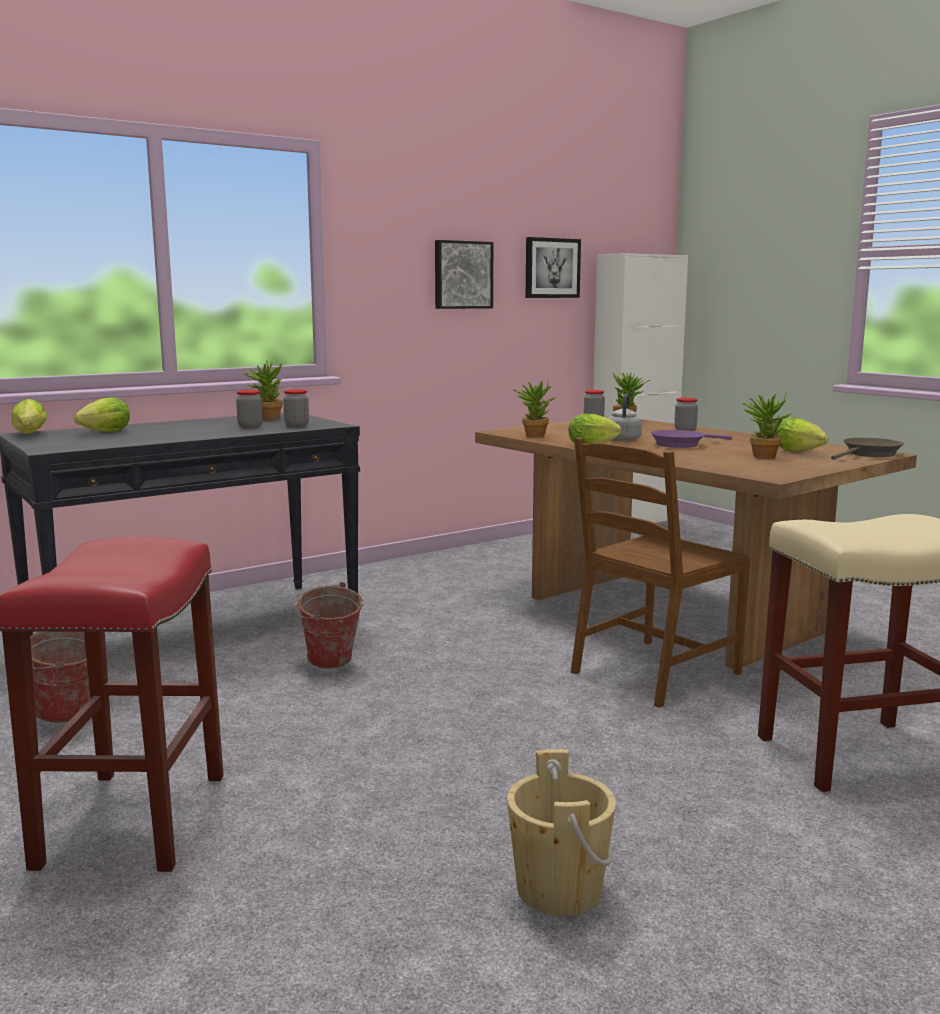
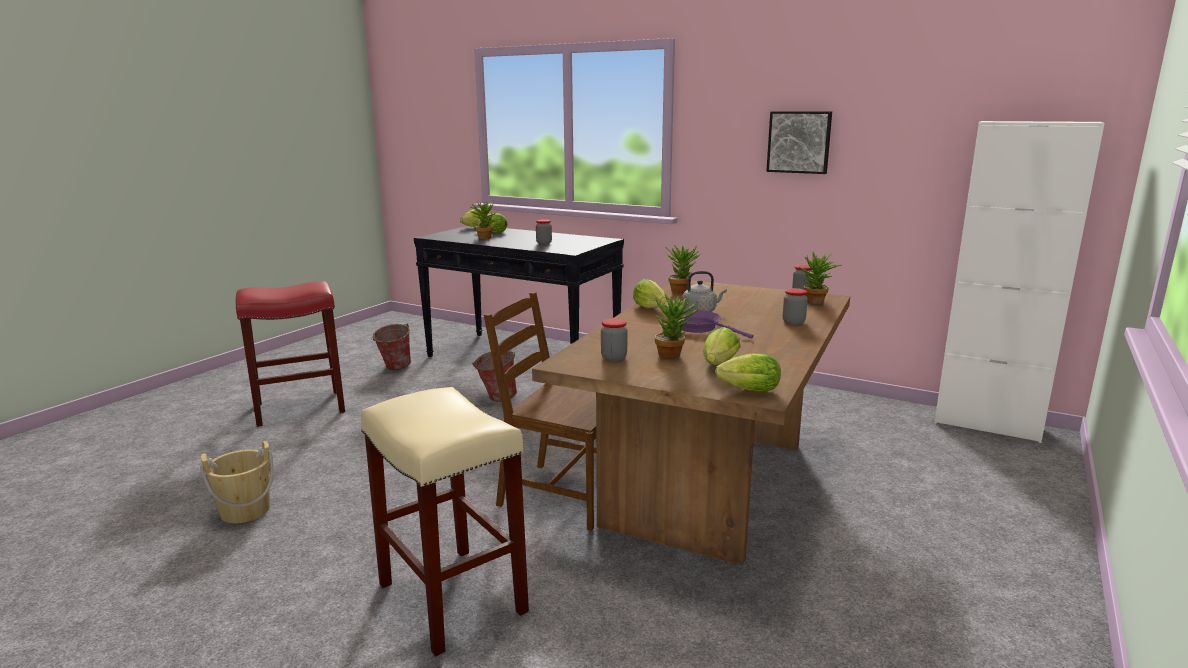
camera: 65 degrees right, 5 degrees up
potted plant [243,361,283,419] -> potted plant moved to [470,200,496,239]
jar [283,389,309,427] -> jar moved to [601,319,628,361]
picture [525,237,581,298] -> none
brown frying pan [831,438,904,460] -> lettuce [715,353,781,392]

